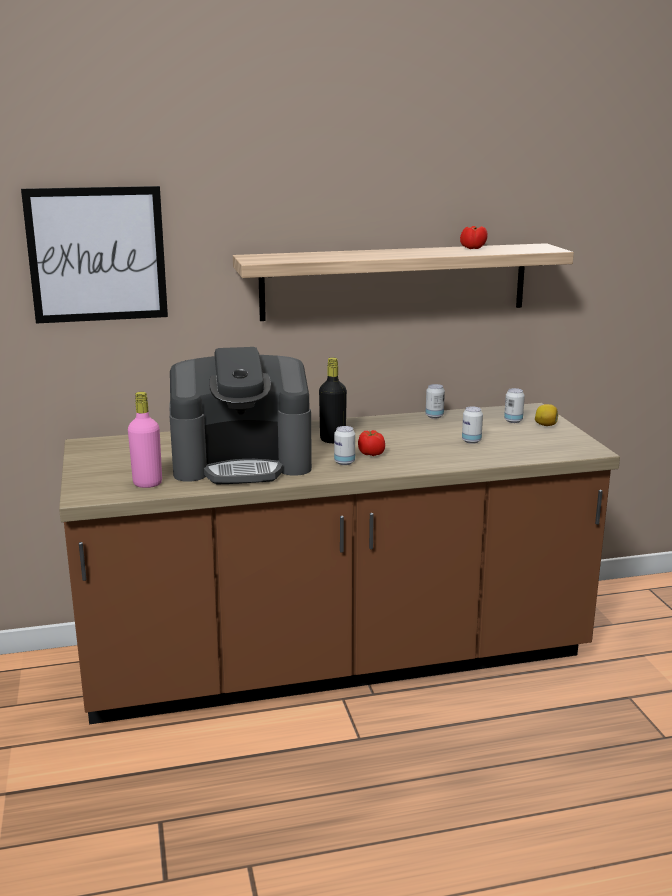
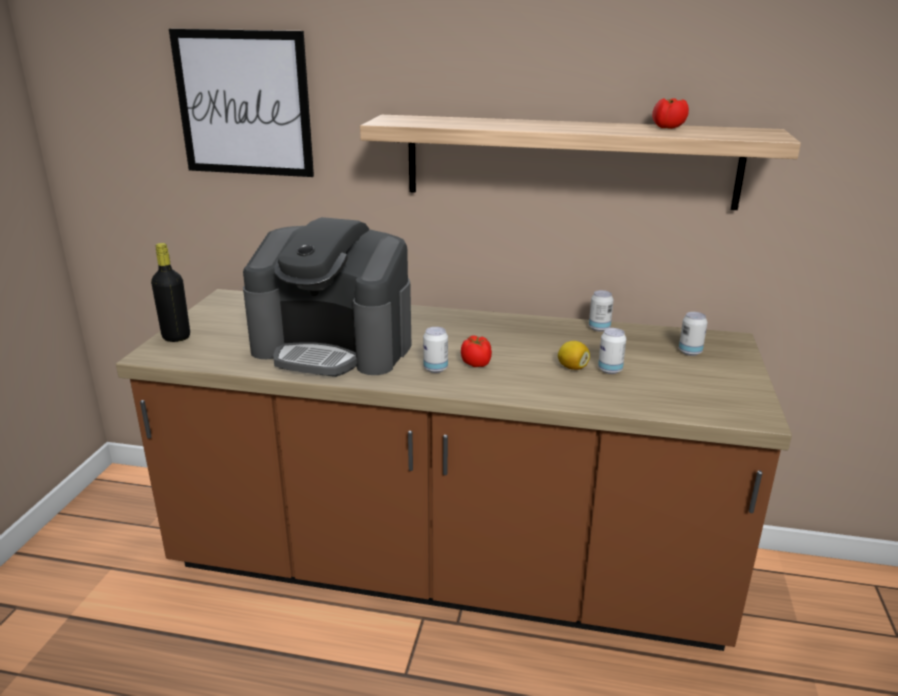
camera: 25 degrees right, 5 degrees up
pink bottle [128,392,162,488] -> none
black bottle [319,358,347,443] -> black bottle moved to [151,243,190,342]
lemon [535,404,558,426] -> lemon moved to [558,341,590,370]

